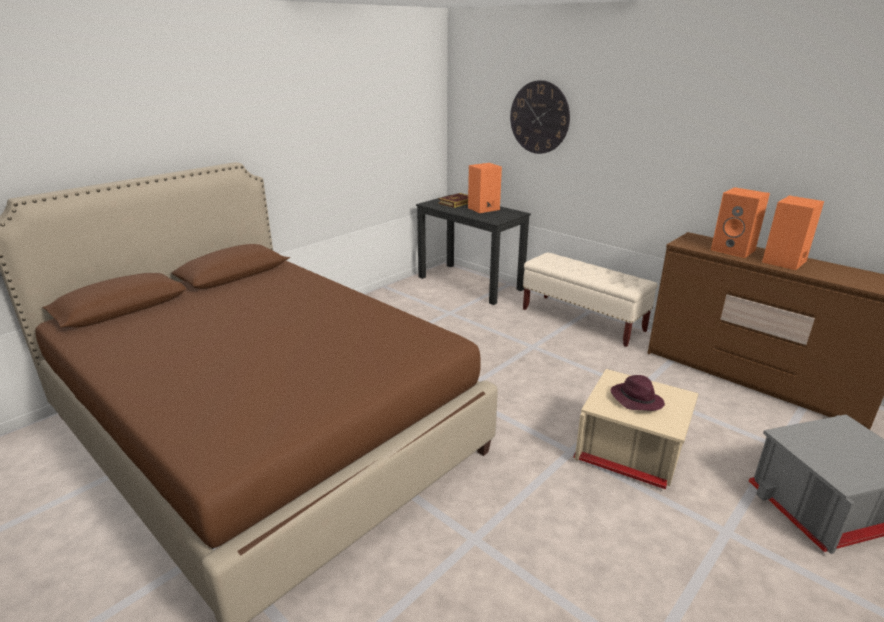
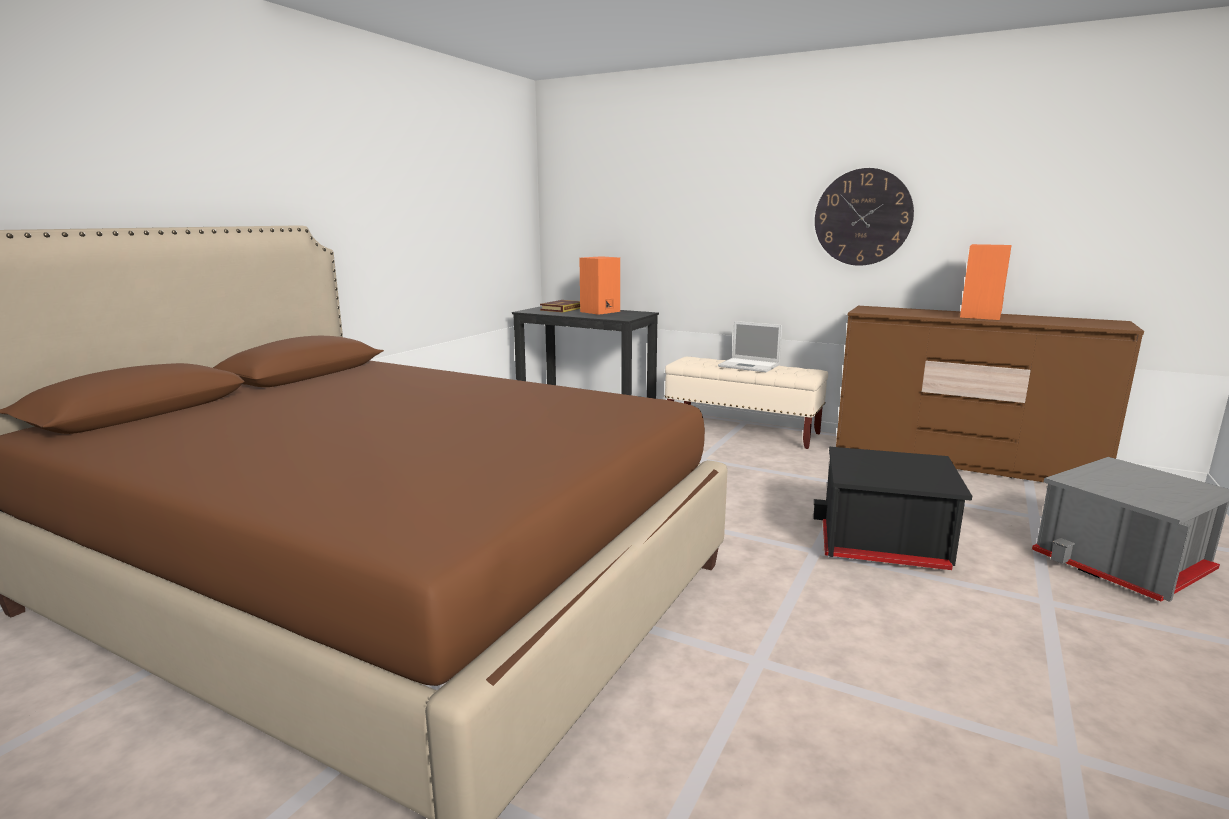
camera: 15 degrees left, 10 degrees down
wall clock [510,80,570,154] -> wall clock moved to [815,168,914,266]
beige storage box [573,369,699,489] -> black storage box [813,447,972,570]
purple hat [611,375,665,411] -> none
orange speaker [711,187,770,258] -> none
none -> laptop [718,321,782,372]

